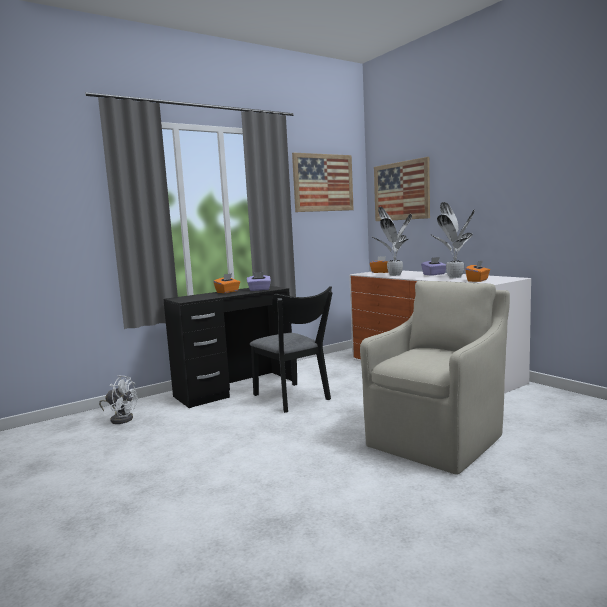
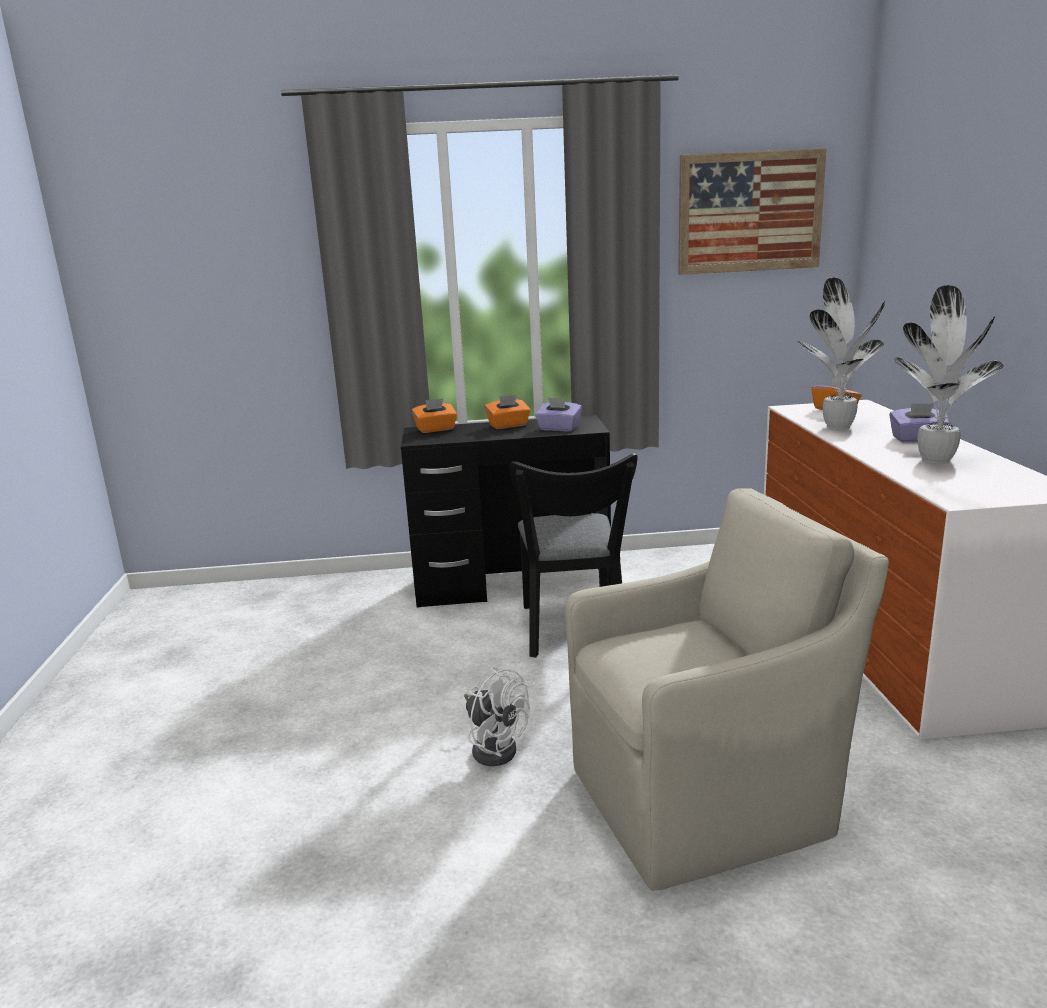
camera: 30 degrees right, 10 degrees up
white fan [99,375,137,424] -> white fan moved to [464,667,530,766]
picture [374,157,430,221] -> none
orange tissue box [465,260,490,282] -> orange tissue box moved to [412,399,457,433]

